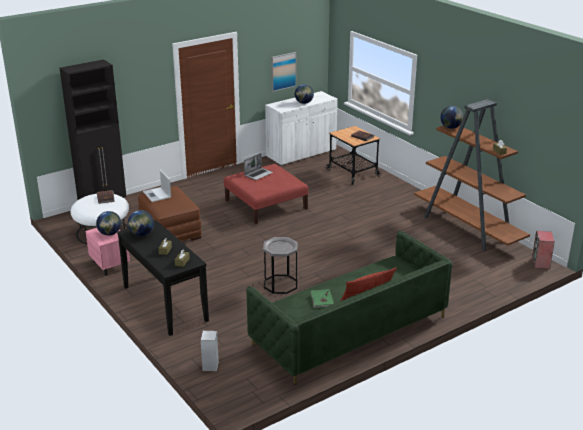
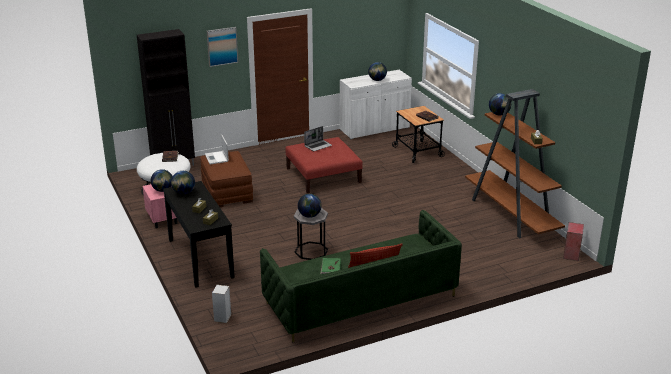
camera: 10 degrees right, 0 degrees up
picture [271,52,296,92] -> picture moved to [207,27,238,67]
none -> globe [298,194,322,218]

